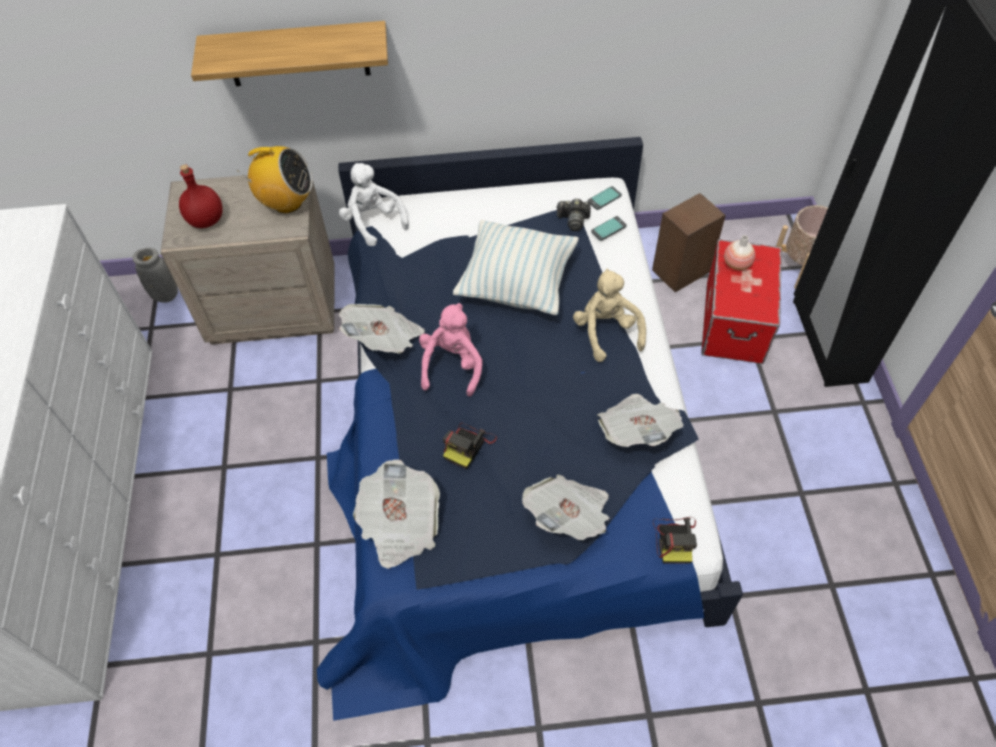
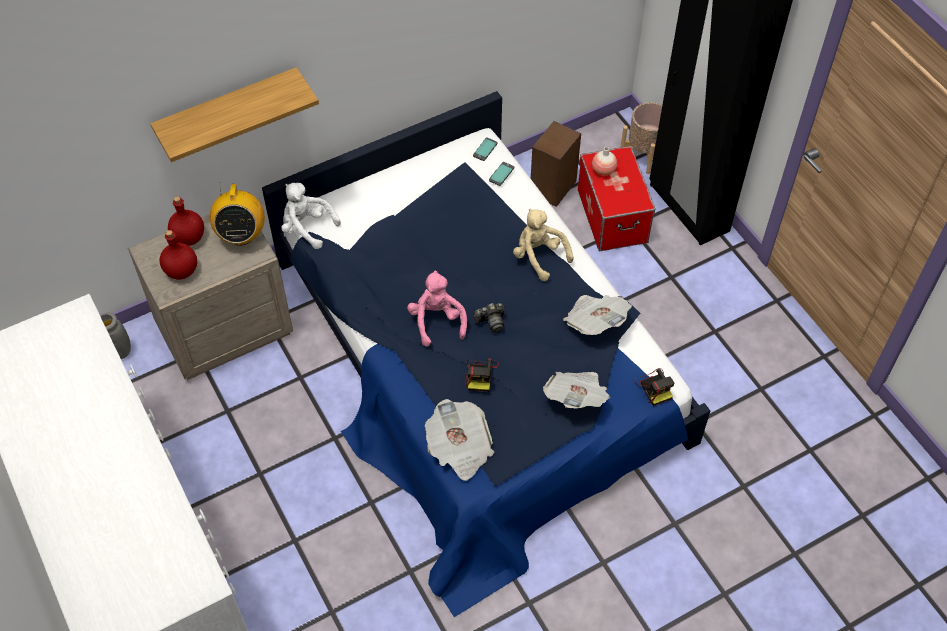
camera: 25 degrees left, 0 degrees up
radio [237,146,313,213] -> radio turned 105 degrees clockwise [210,182,265,245]
newspaper [339,304,425,354] -> none
pillow [453,220,579,315] -> none
camera [556,199,591,231] -> camera moved to [474,303,505,333]
none -> red bottle [168,196,204,246]

